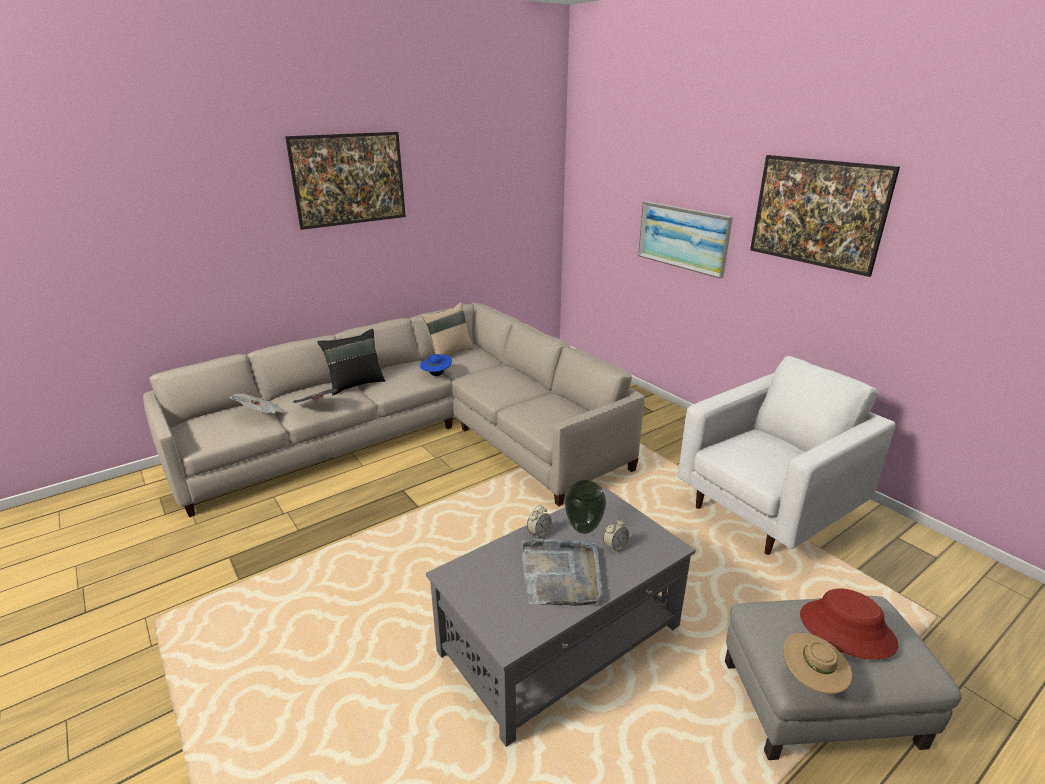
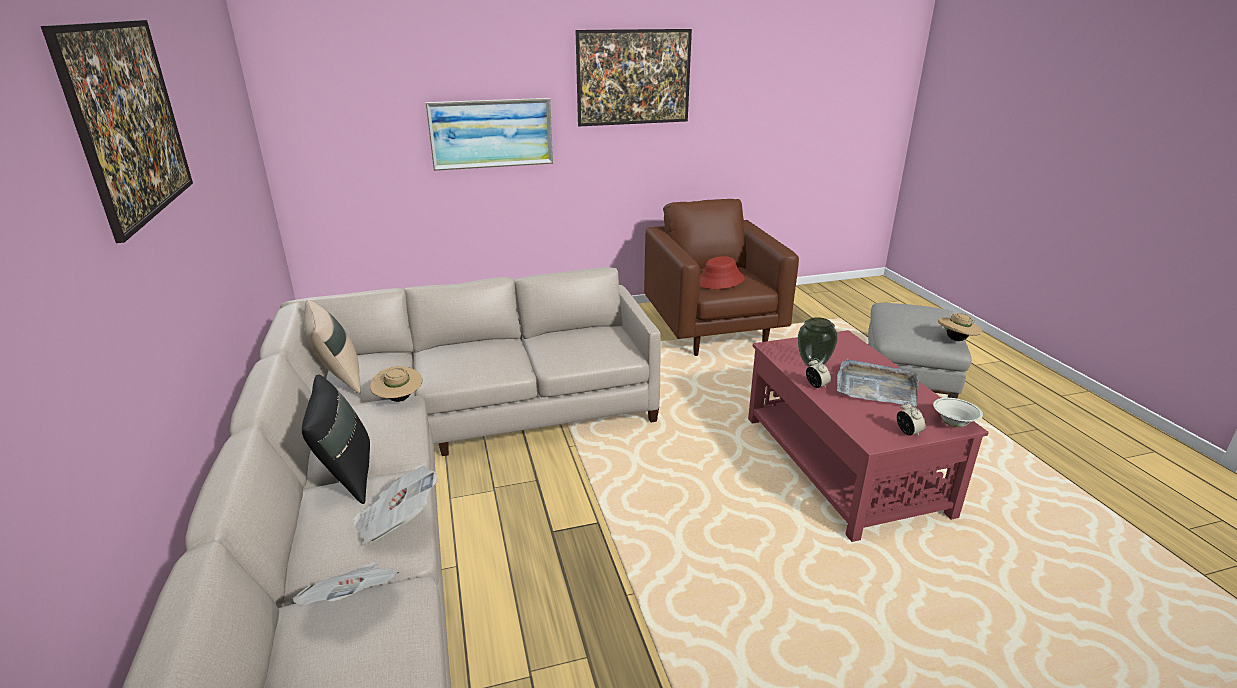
camera: 70 degrees left, 0 degrees up
blue hat [420,353,452,376] -> beige hat [370,366,422,402]
grey coffee table [426,488,696,747] -> red coffee table [748,330,989,542]
alarm clock [603,518,629,552] -> alarm clock moved to [897,402,926,436]
white armchair [678,356,895,555] -> brown armchair [644,199,799,356]
red hat [800,588,898,660] -> red hat moved to [700,256,745,289]
none -> white bowl [933,398,983,427]

